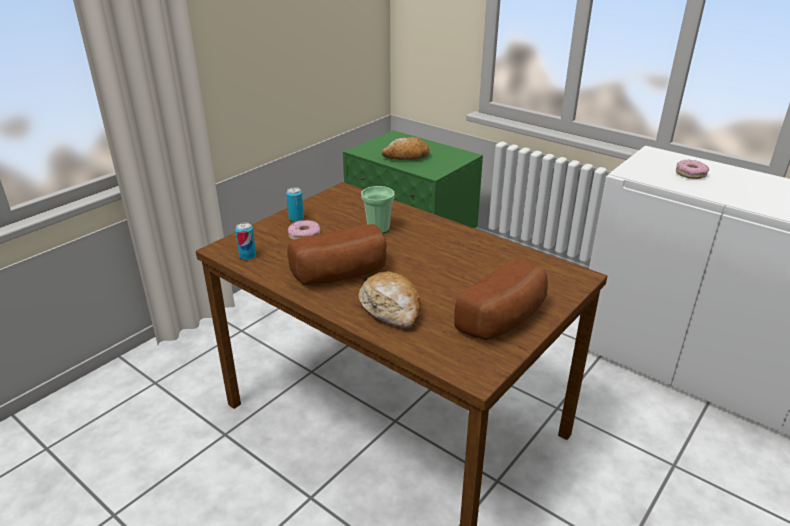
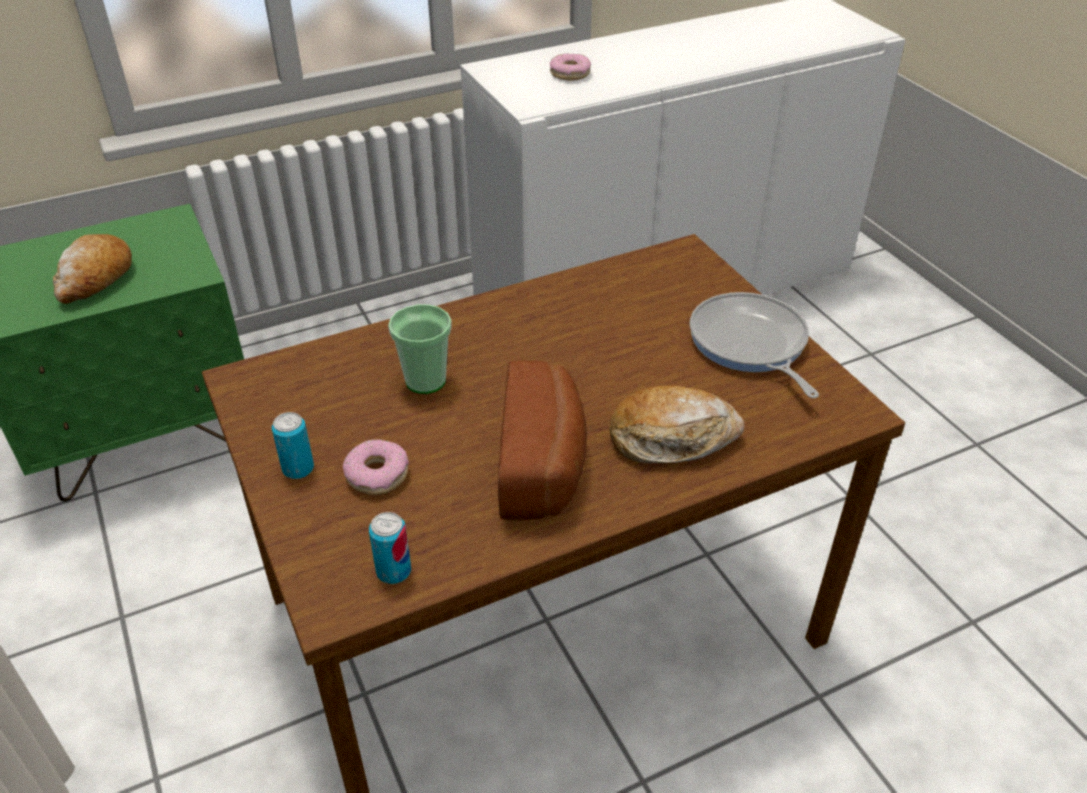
camera: 65 degrees left, 10 degrees up
bread [454,257,548,340] -> frying pan [690,292,819,398]

